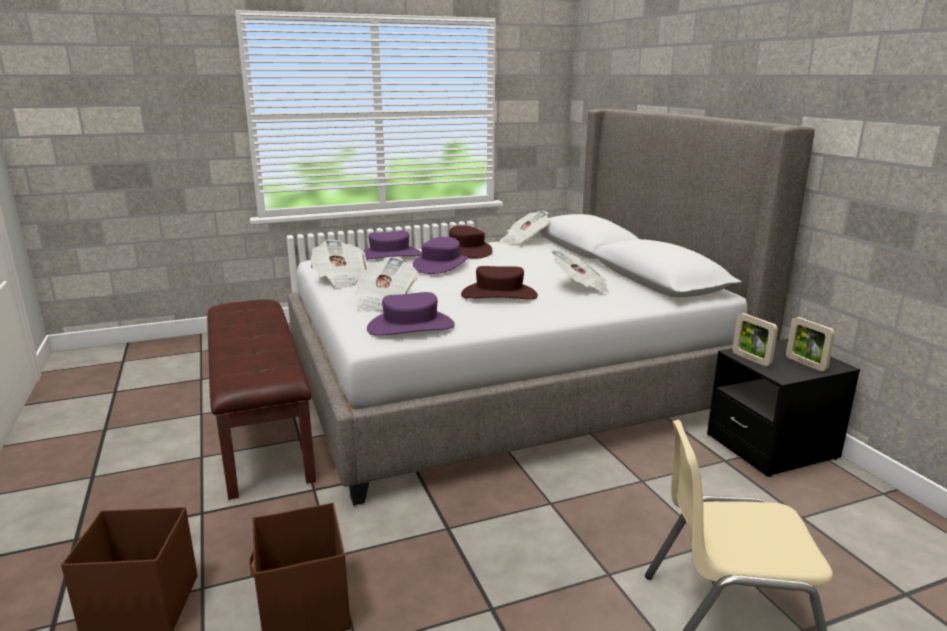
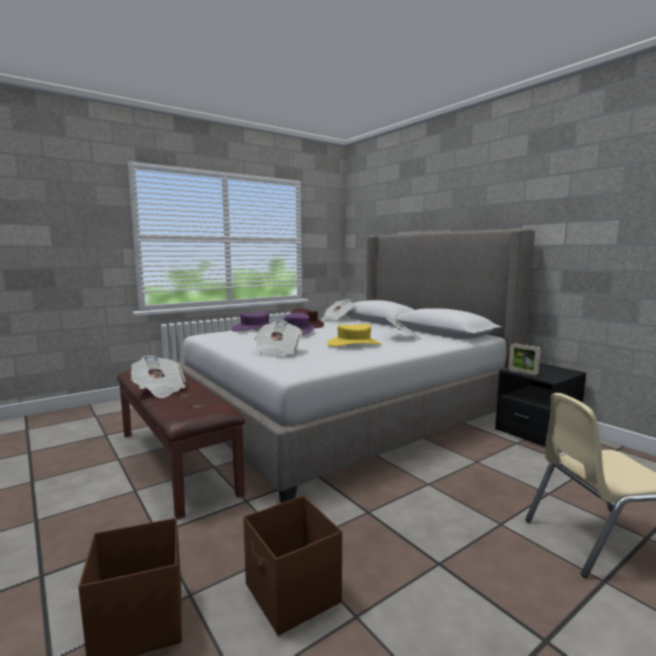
camera: 15 degrees left, 10 degrees down
newspaper [310,240,368,288] -> newspaper moved to [131,355,186,398]
purple hat [367,292,455,336] -> none
brown hat [461,266,538,300] -> yellow hat [327,324,381,347]
picture frame [786,317,835,371] -> none

